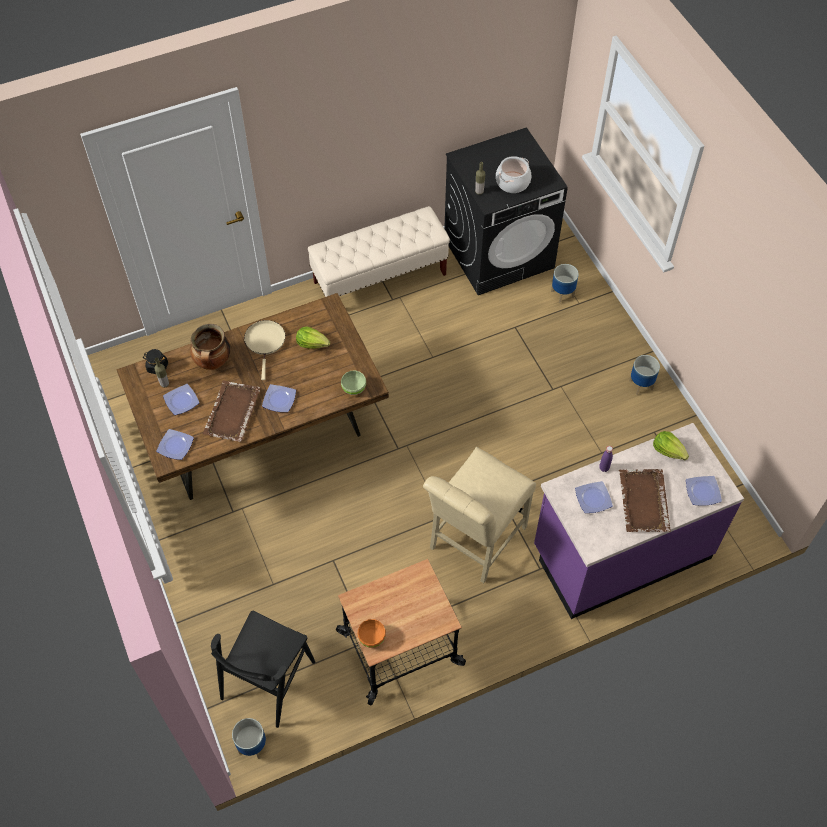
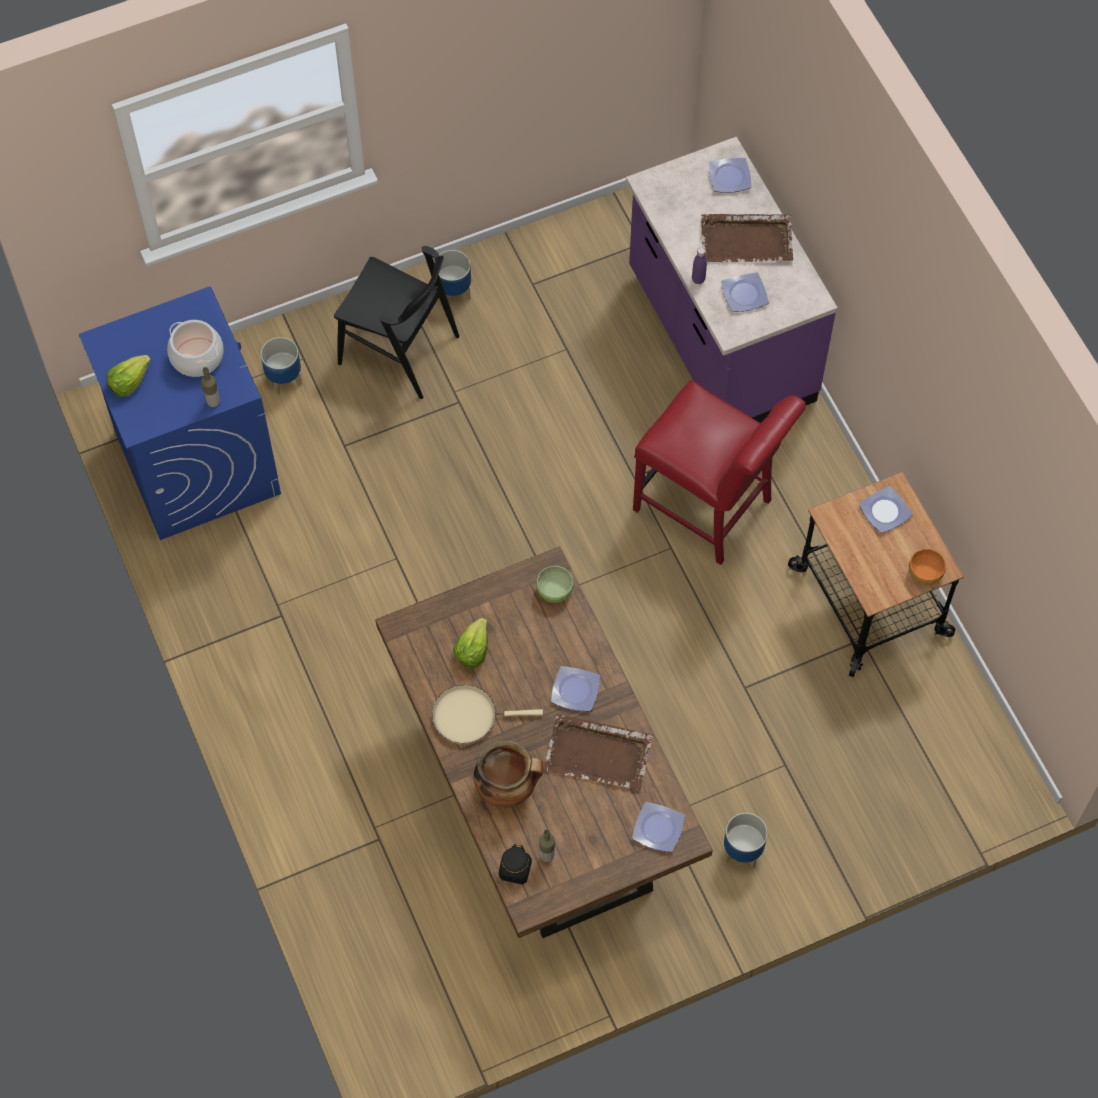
camera: 90 degrees left, 5 degrees up
plate [163,384,199,415] -> plate moved to [859,486,913,533]
black chair [211,611,315,728] -> black chair moved to [334,246,460,399]
planter [232,718,266,759] -> planter moved to [724,813,767,869]
beige bench [308,206,450,297] -> none
beige chair [423,447,536,583] -> red chair [633,379,806,565]
black washing machine [444,127,568,295] -> blue washing machine [79,287,281,540]
lettuce [653,431,689,460] -> lettuce moved to [106,355,151,397]

